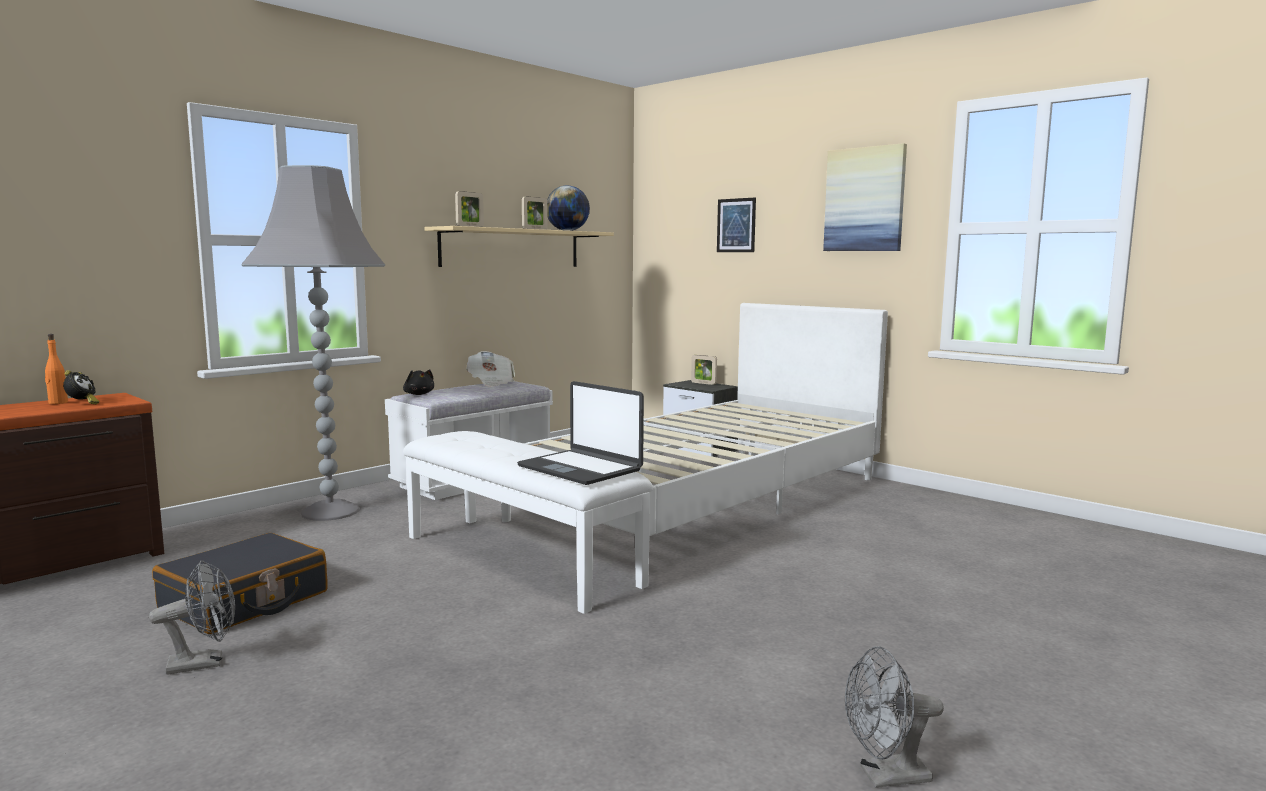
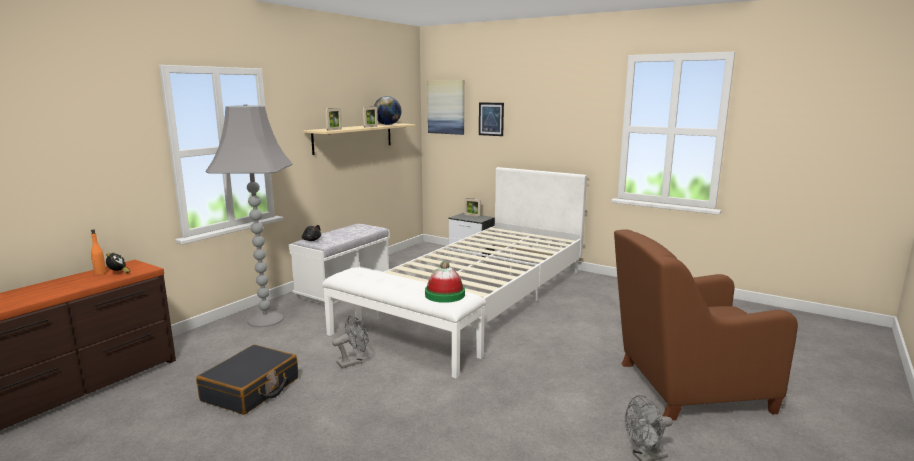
camera: 10 degrees left, 5 degrees up
grey fan [149,560,235,675] -> grey fan moved to [332,316,368,368]
newspaper [466,351,515,387] -> none
laptop [517,381,644,485] -> hat [425,261,465,303]
picture [823,143,907,251] -> picture moved to [427,80,464,135]
none -> brown armchair [614,229,798,420]

